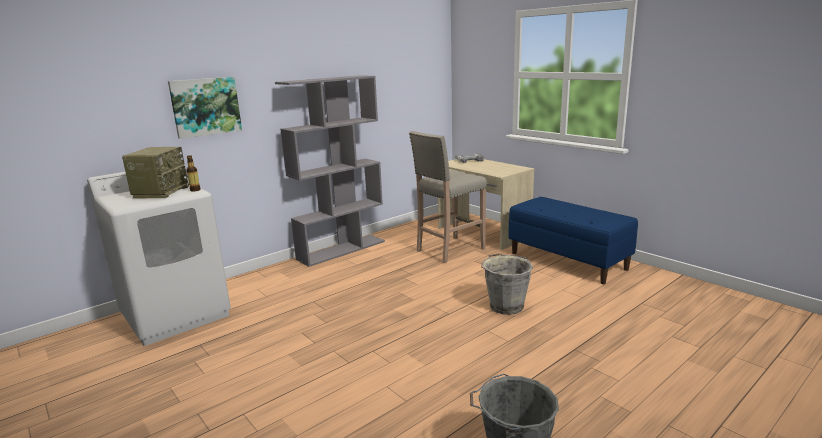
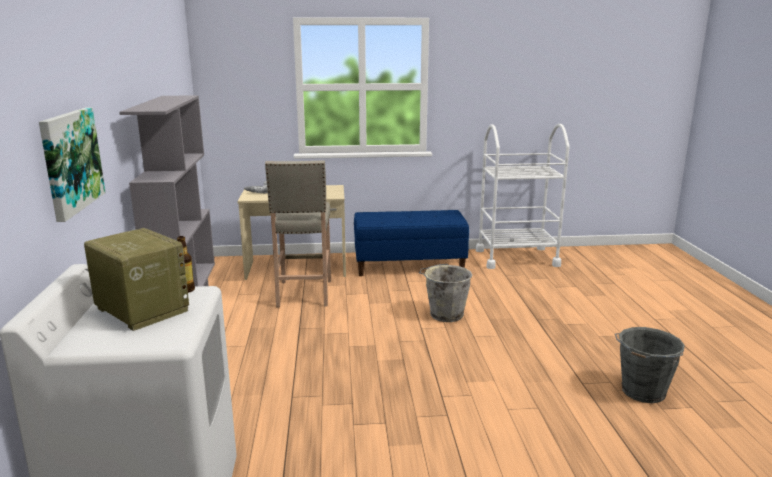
camera: 55 degrees left, 0 degrees up
none -> white cart [476,124,570,269]

